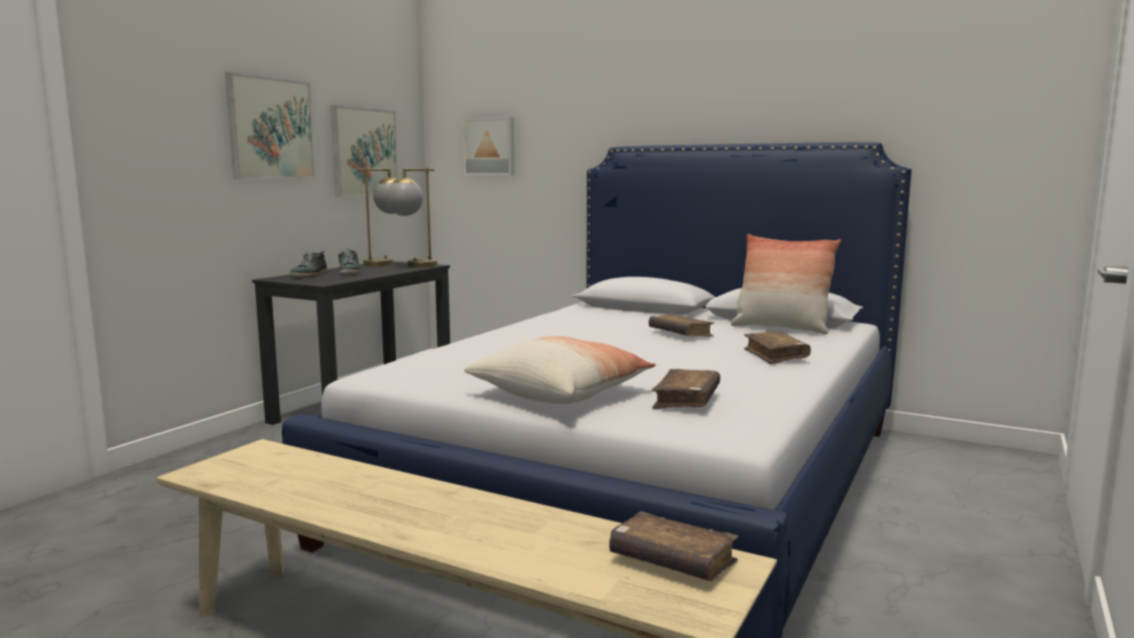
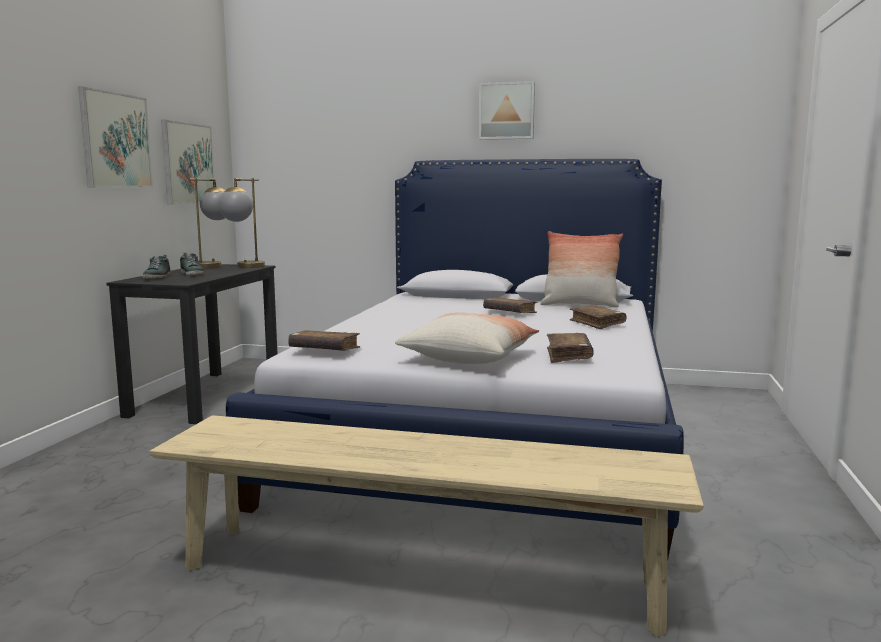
camera: 15 degrees left, 0 degrees up
picture [463,117,515,175] -> picture moved to [479,81,535,140]
brown book [609,511,738,581] -> brown book moved to [288,330,360,351]

